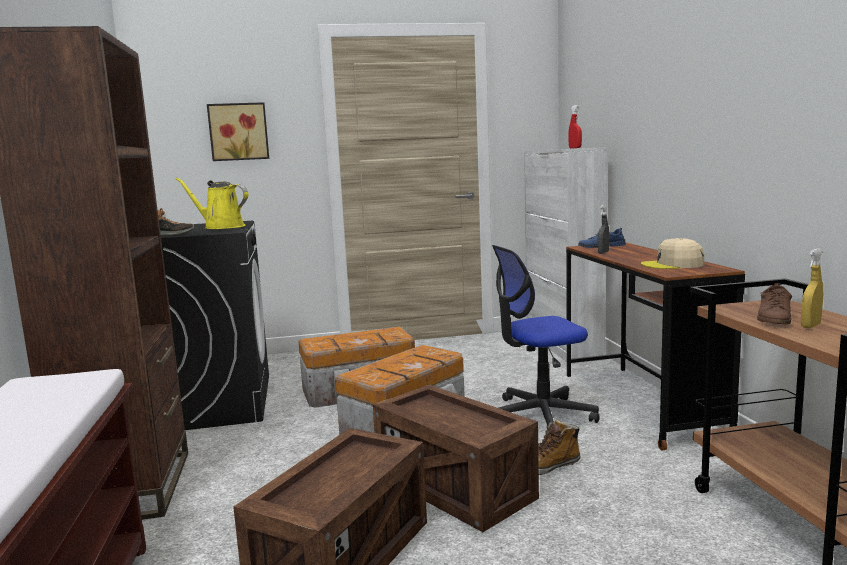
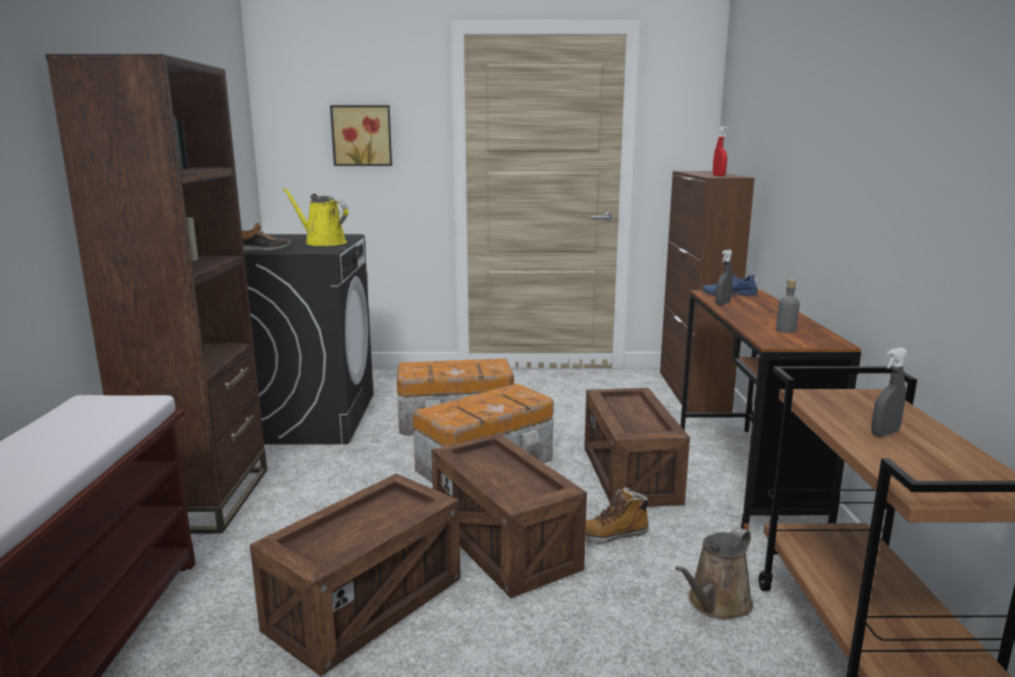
camera: 10 degrees right, 5 degrees up
office chair [492,245,600,425] -> crate [584,388,690,507]
white cabinet [524,147,607,364] -> brown cabinet [660,171,755,413]
beige cap [641,238,704,269] -> grey bottle [776,279,800,333]
brown shoe [757,283,792,324] -> none
yellow spray bottle [801,249,823,329] -> grey spray bottle [871,348,908,437]
none -> brown watering can [675,527,753,620]

